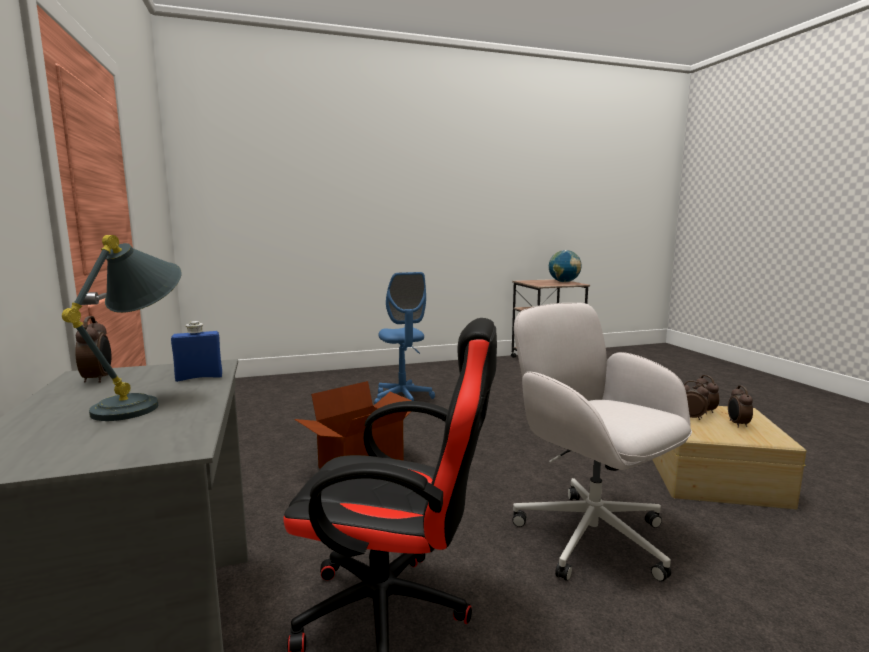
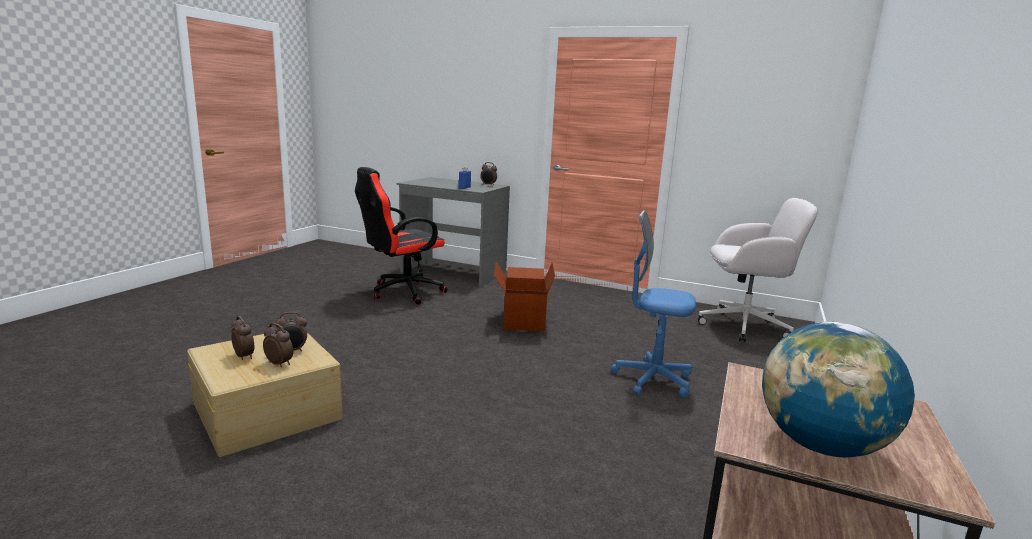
camera: 130 degrees right, 5 degrees up
grey table lamp [62,235,182,421] -> none
white office chair [512,303,692,582] -> white office chair moved to [698,198,818,342]

